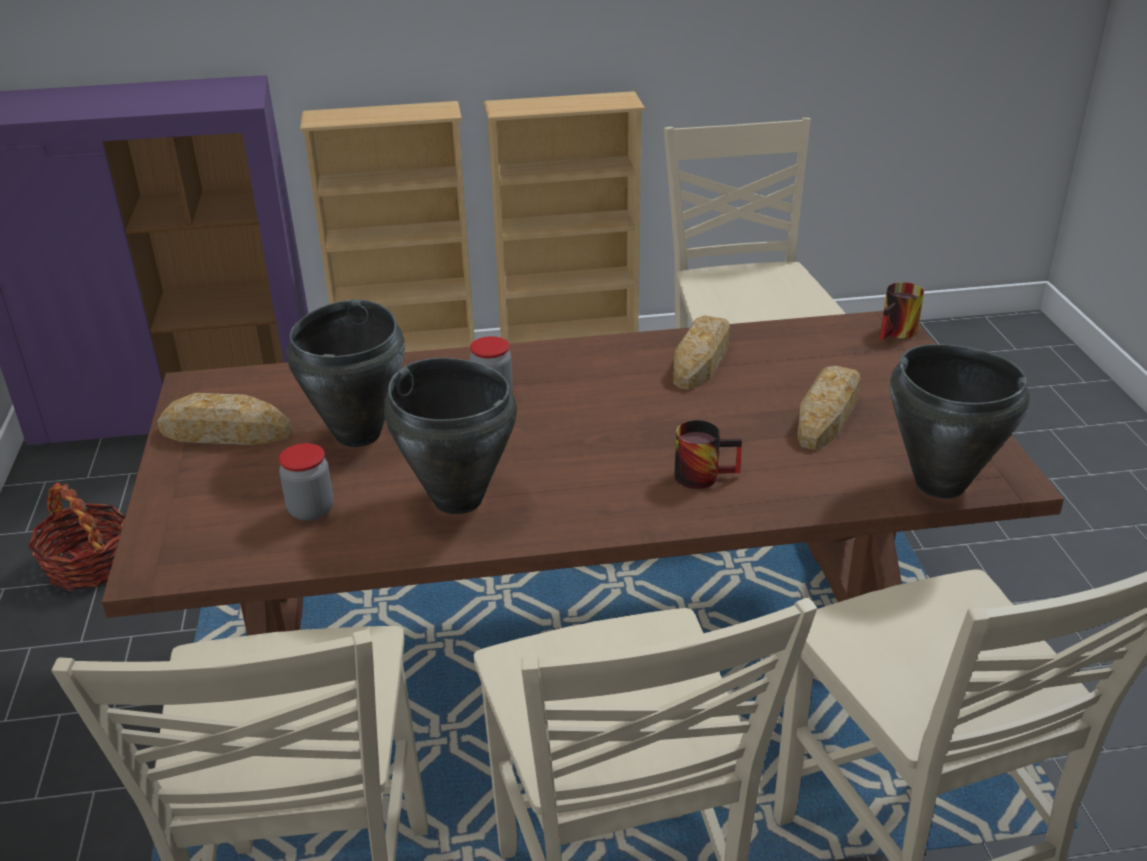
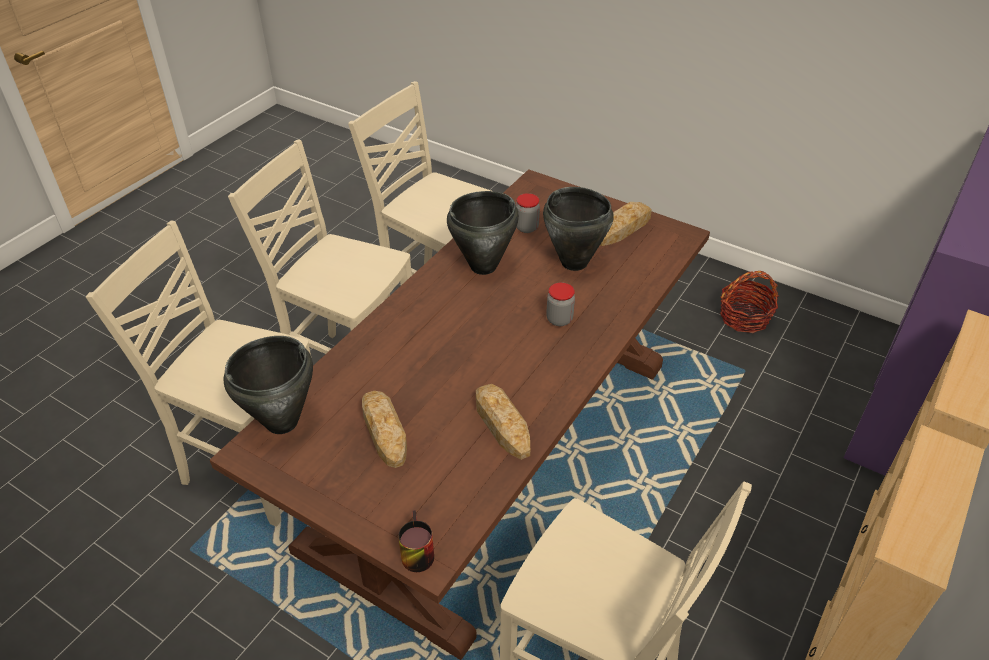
camera: 130 degrees right, 10 degrees up
mug [674,420,742,489] -> none

